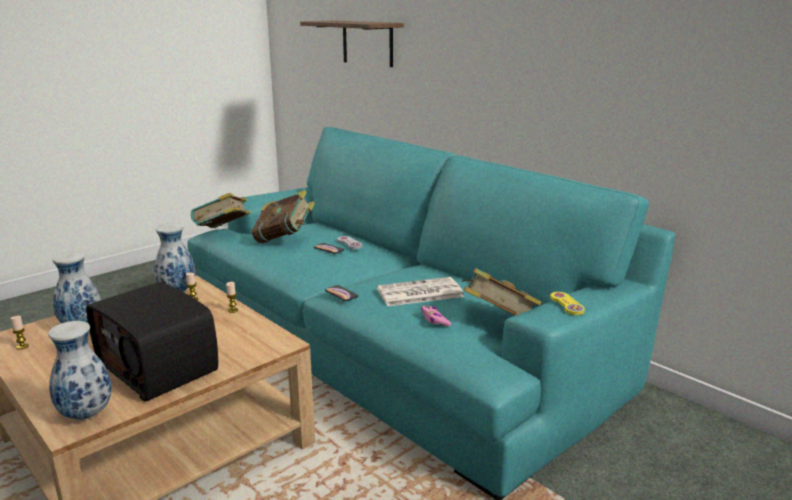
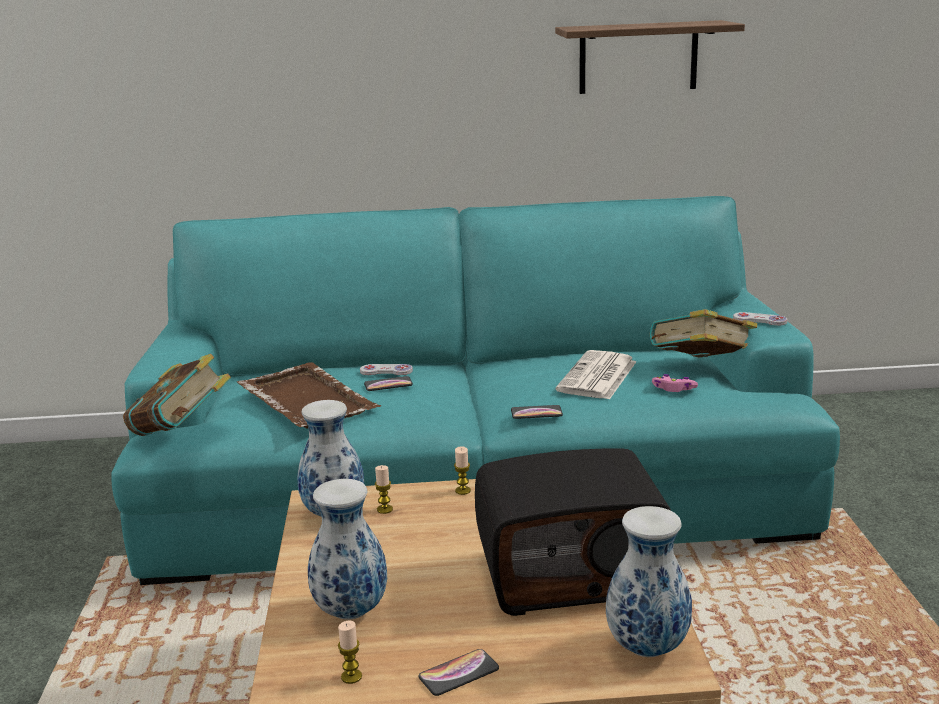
camera: 50 degrees left, 0 degrees up
book [251,190,315,243] -> brown tray [237,362,381,429]
shelf [300,20,404,67] -> shelf moved to [555,20,745,94]
yellow game controller [550,292,585,315] -> white game controller [733,312,788,326]
none -> phone [418,649,499,696]

